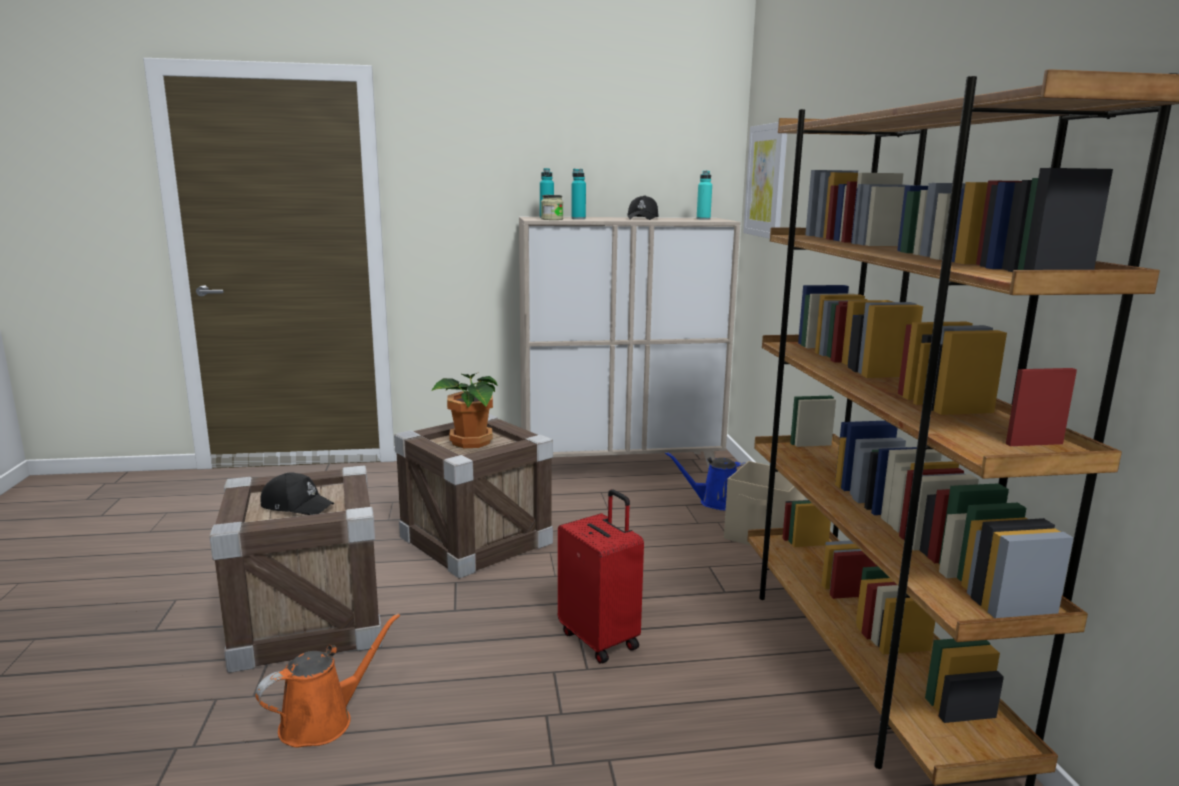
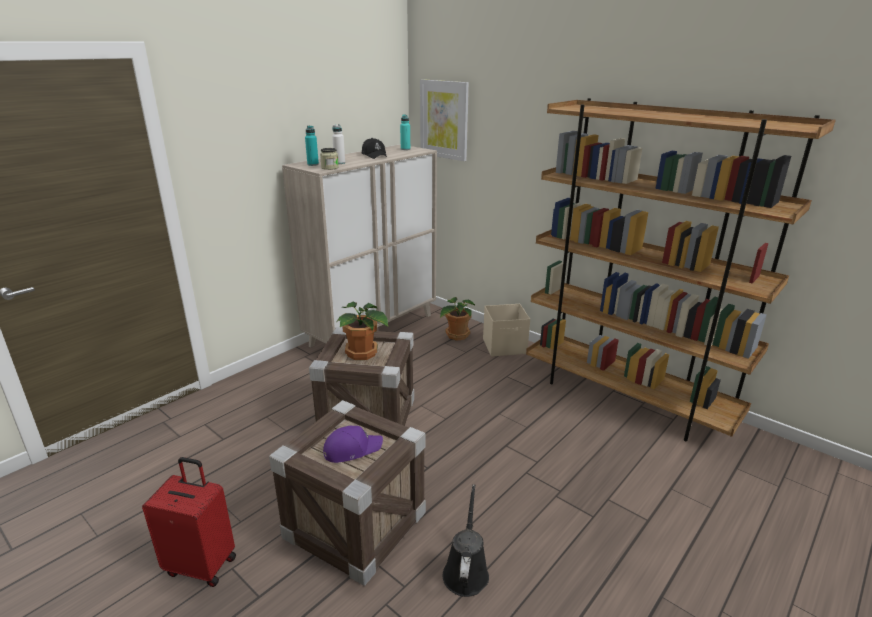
camera: 40 degrees left, 10 degrees up
orange watering can [255,613,400,747] -> black watering can [443,484,489,597]
black cap [260,472,334,515] -> purple cap [323,426,383,463]
red suitcase [558,489,644,663] -> red suitcase moved to [142,457,236,587]
turquoise bottle [571,169,586,219] -> white bottle [332,124,345,164]
blue watering can [665,452,746,510] -> potted plant [440,297,475,341]

